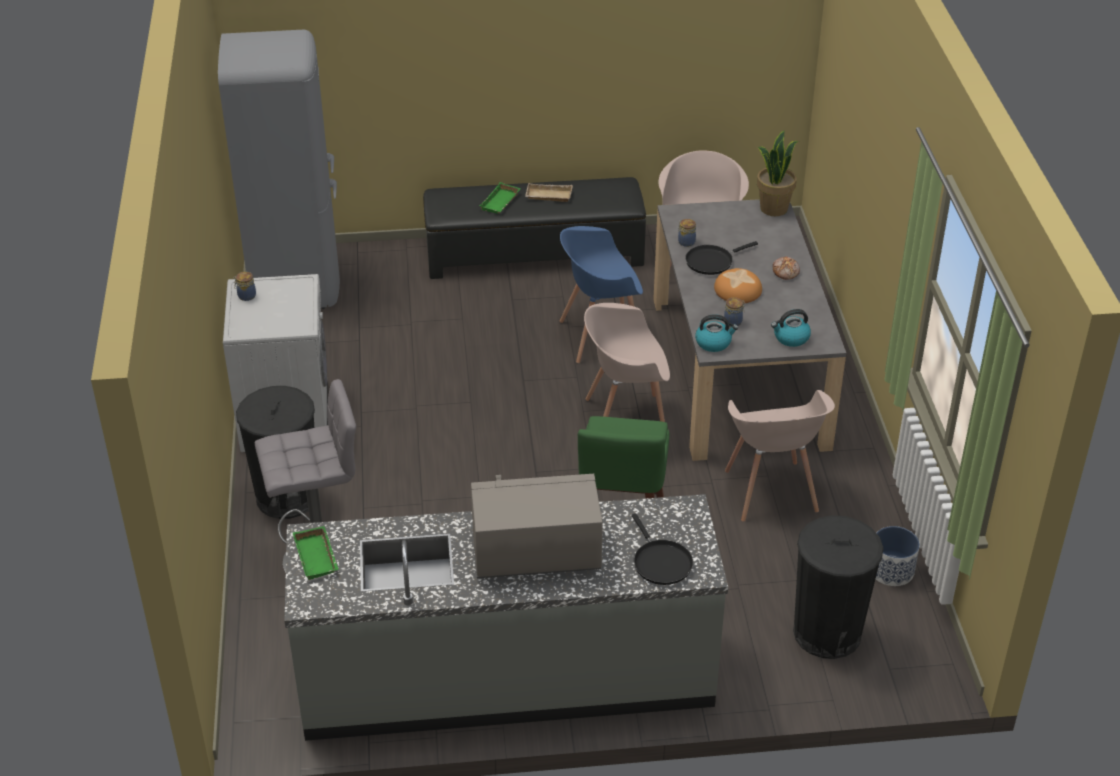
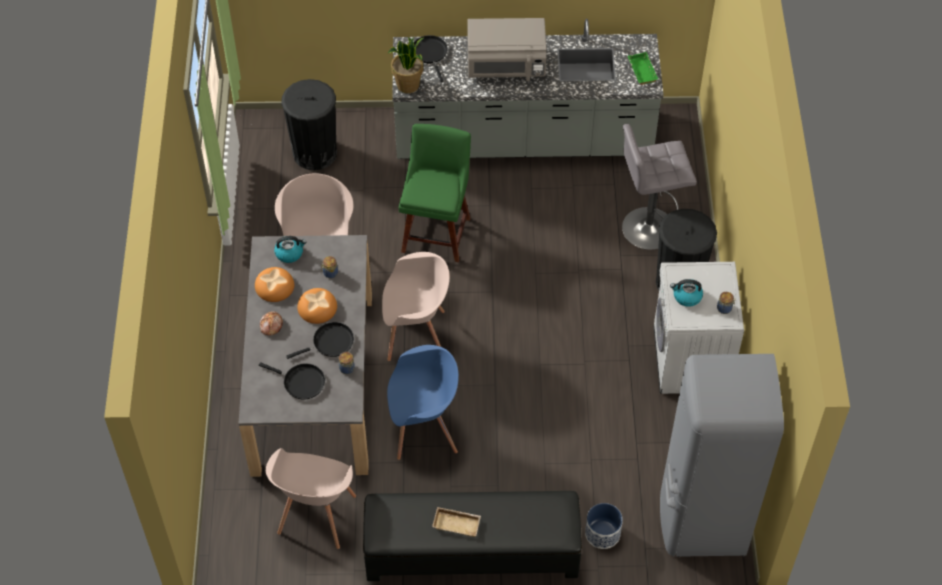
camera: 175 degrees left, 15 degrees up
green tray [479,182,521,214] -> none
kettle [695,314,738,352] -> kettle moved to [670,279,703,307]
potted plant [757,130,799,216] -> potted plant moved to [388,37,424,93]
planter [876,526,920,586] -> planter moved to [585,503,623,549]
none -> bread [255,267,294,302]
none -> black frying pan [259,362,325,399]

